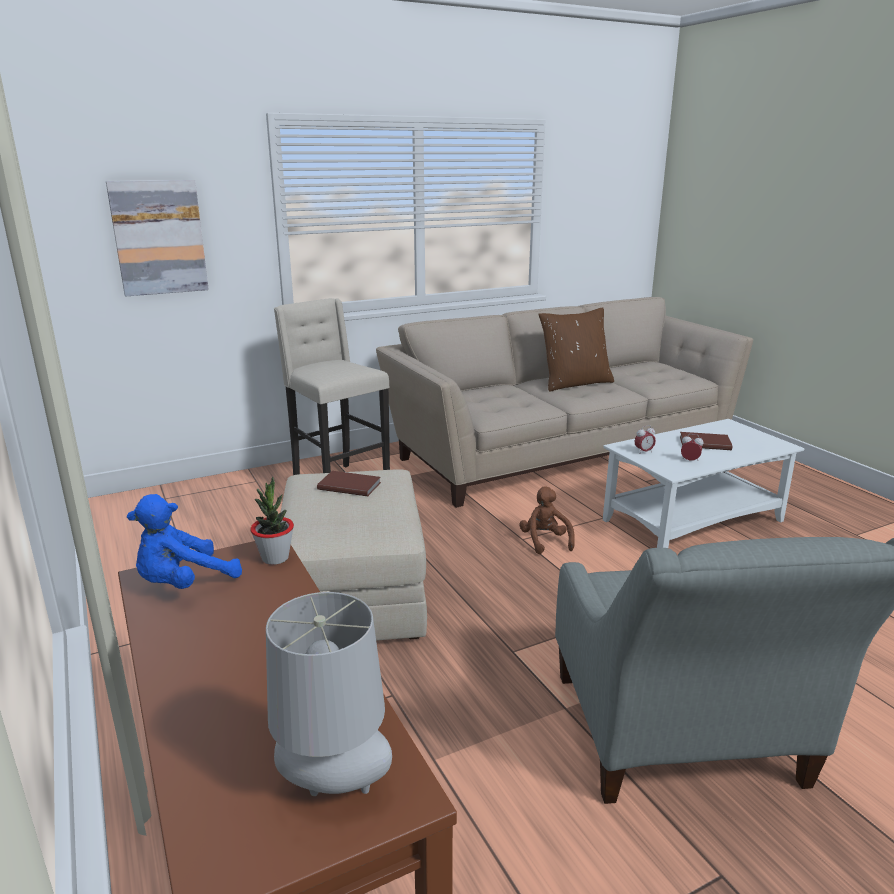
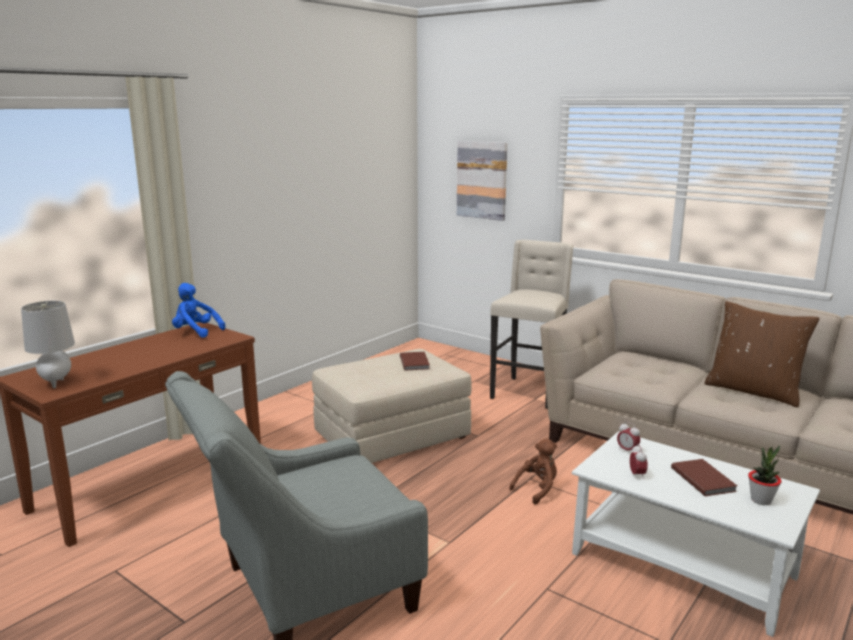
camera: 65 degrees right, 5 degrees down
potted plant [250,477,294,565] -> potted plant moved to [748,445,782,505]

